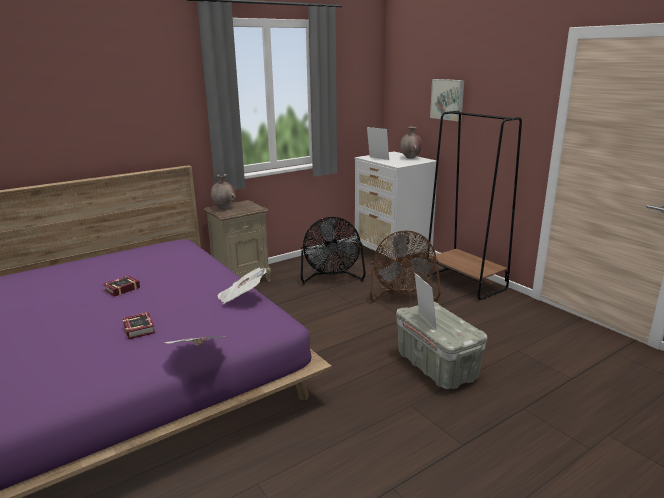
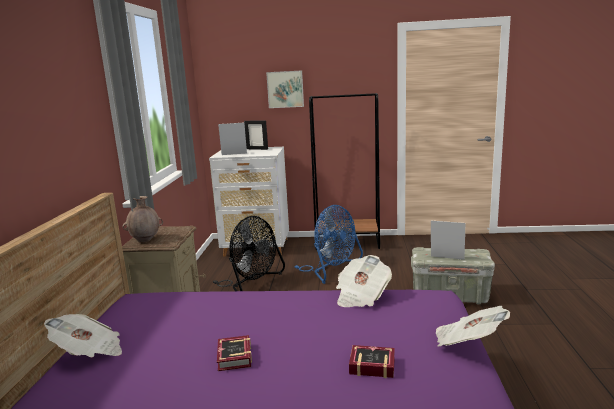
camera: 50 degrees left, 5 degrees down
brown fan [370,231,441,303] -> blue fan [295,205,363,284]
brown vase [400,127,422,159] -> picture frame [244,121,268,150]
none -> newspaper [44,314,122,357]

